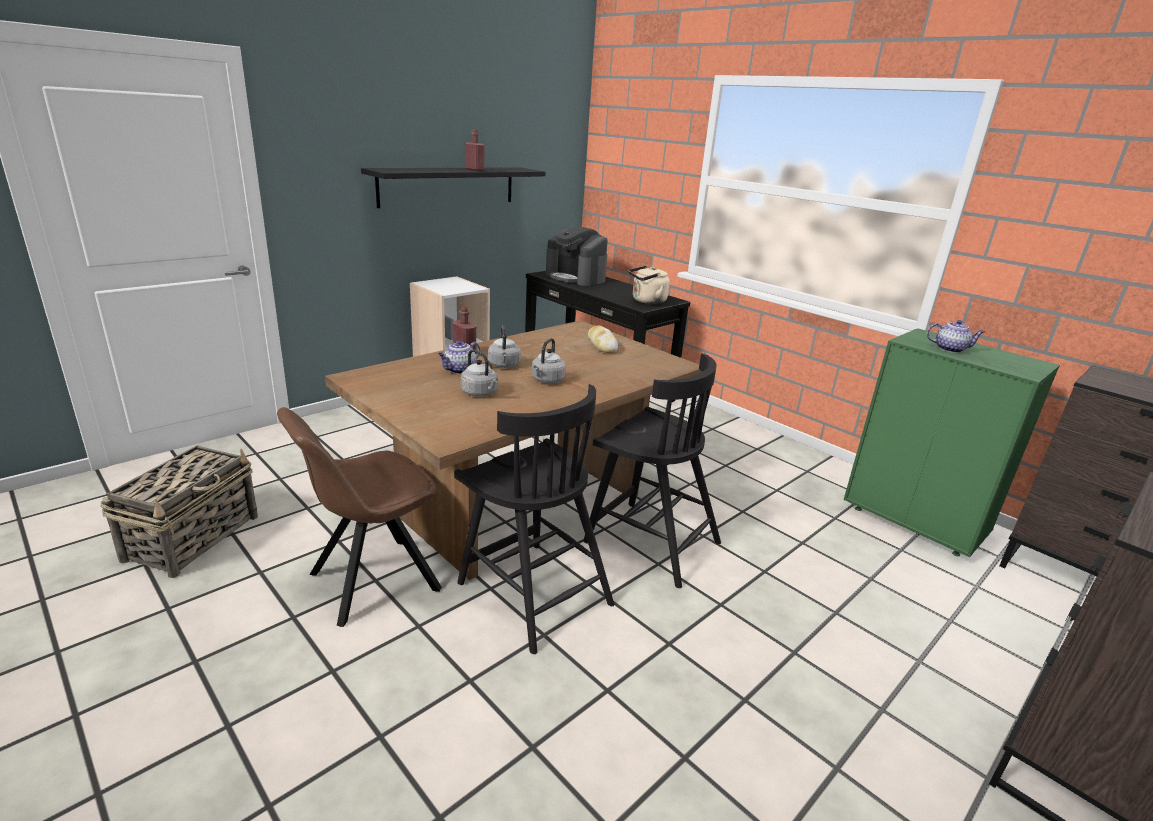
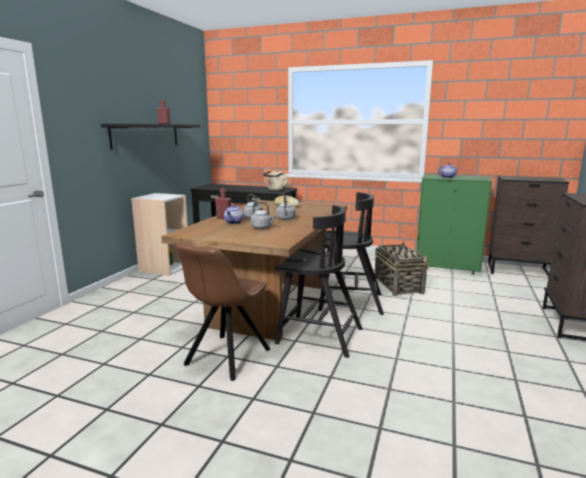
camera: 25 degrees left, 10 degrees down
basket [100,445,258,578] -> basket moved to [375,241,429,296]
coffee machine [546,227,608,286] -> none

